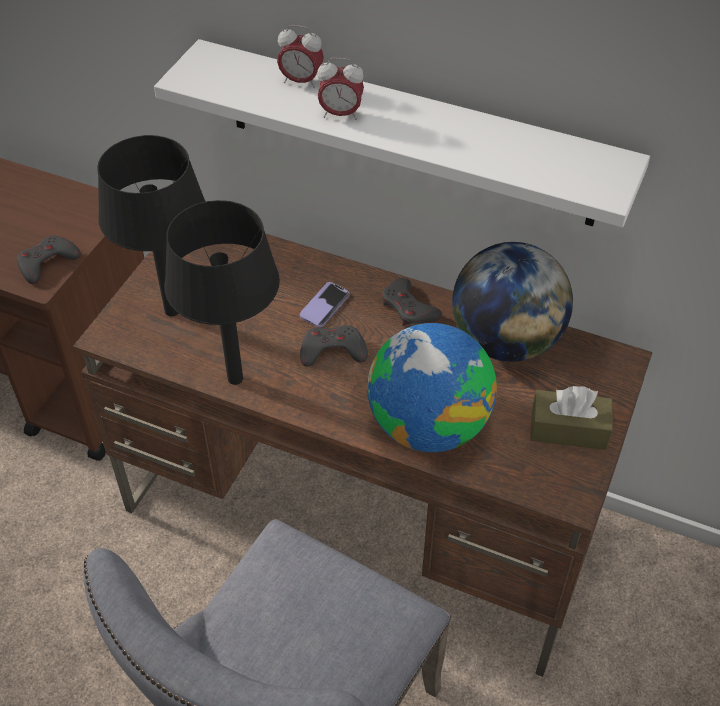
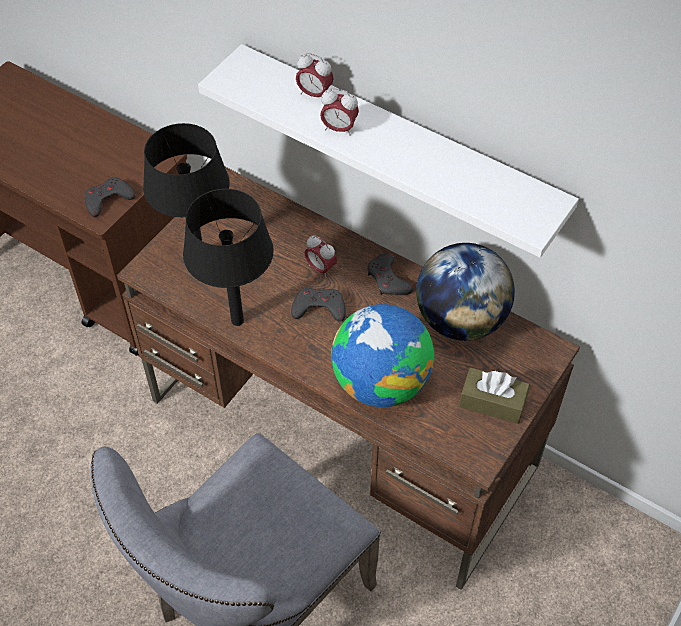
camera: 10 degrees right, 5 degrees up
phone [300,282,350,328] -> alarm clock [304,235,337,278]

